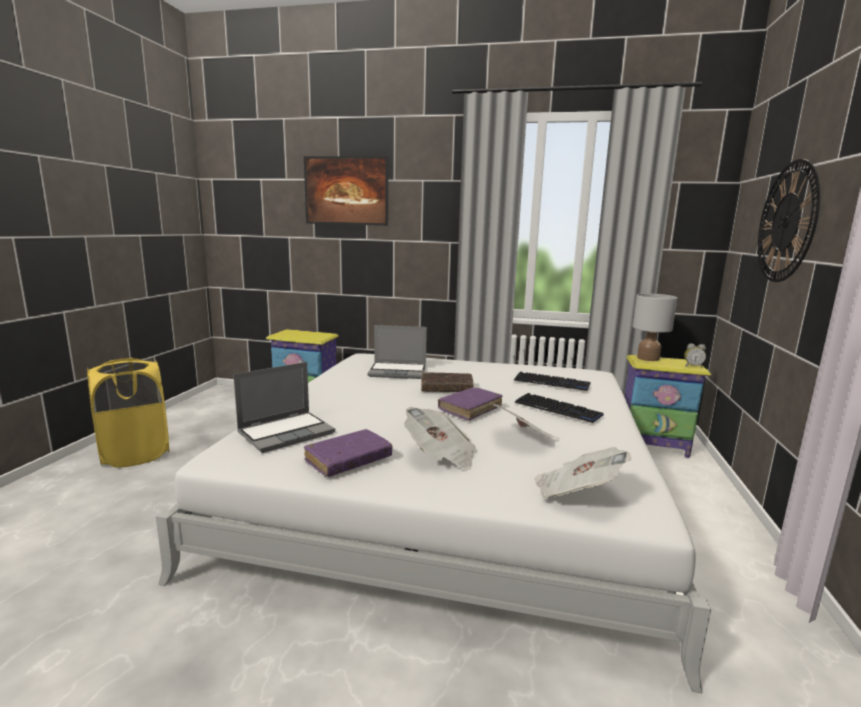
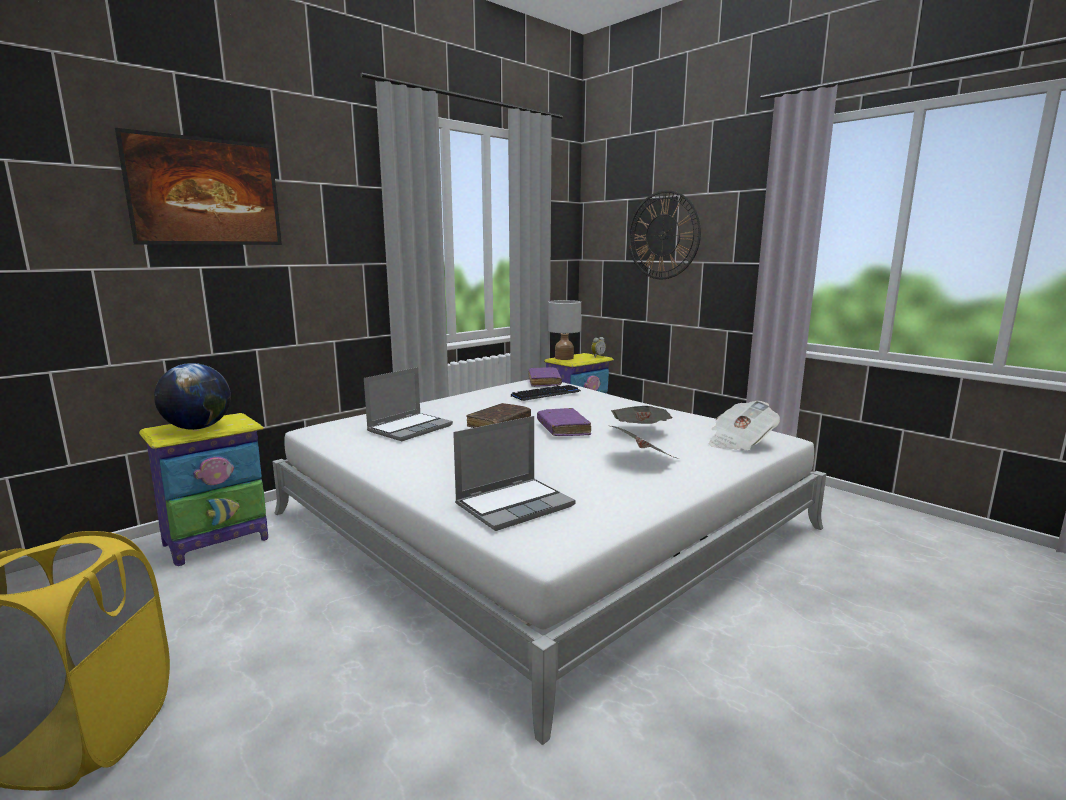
camera: 55 degrees left, 0 degrees up
laptop [233,362,335,453] -> laptop turned 60 degrees clockwise [453,416,575,531]
purple book [304,429,392,477] -> purple book moved to [528,367,562,387]
keyboard [514,393,604,423] -> none
none -> globe [154,363,231,430]

